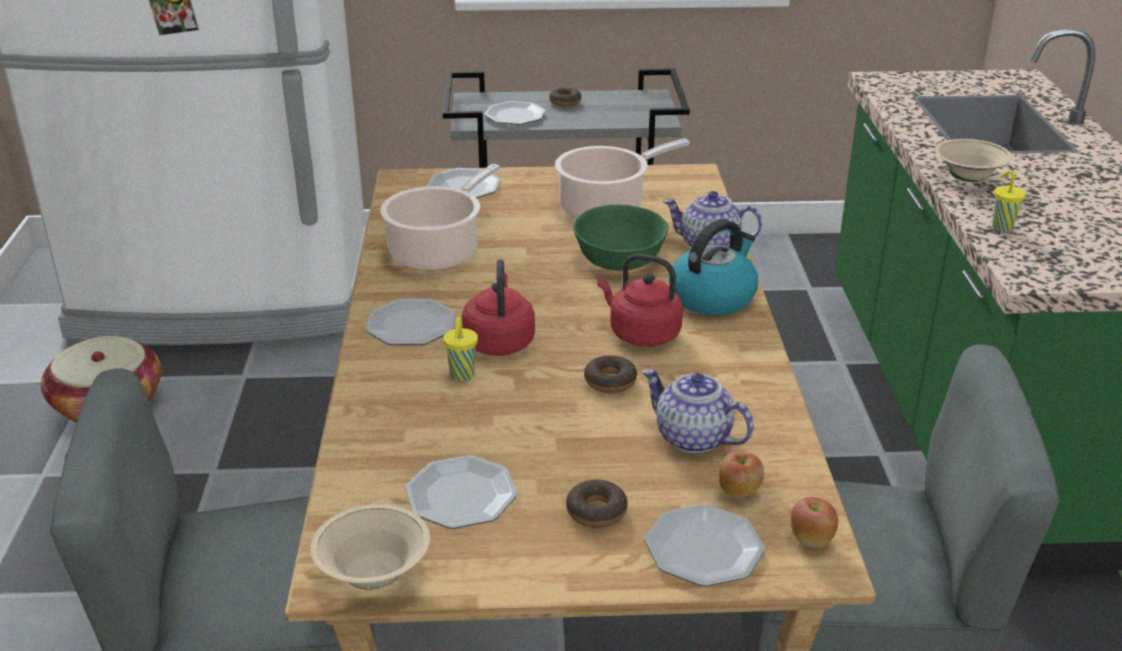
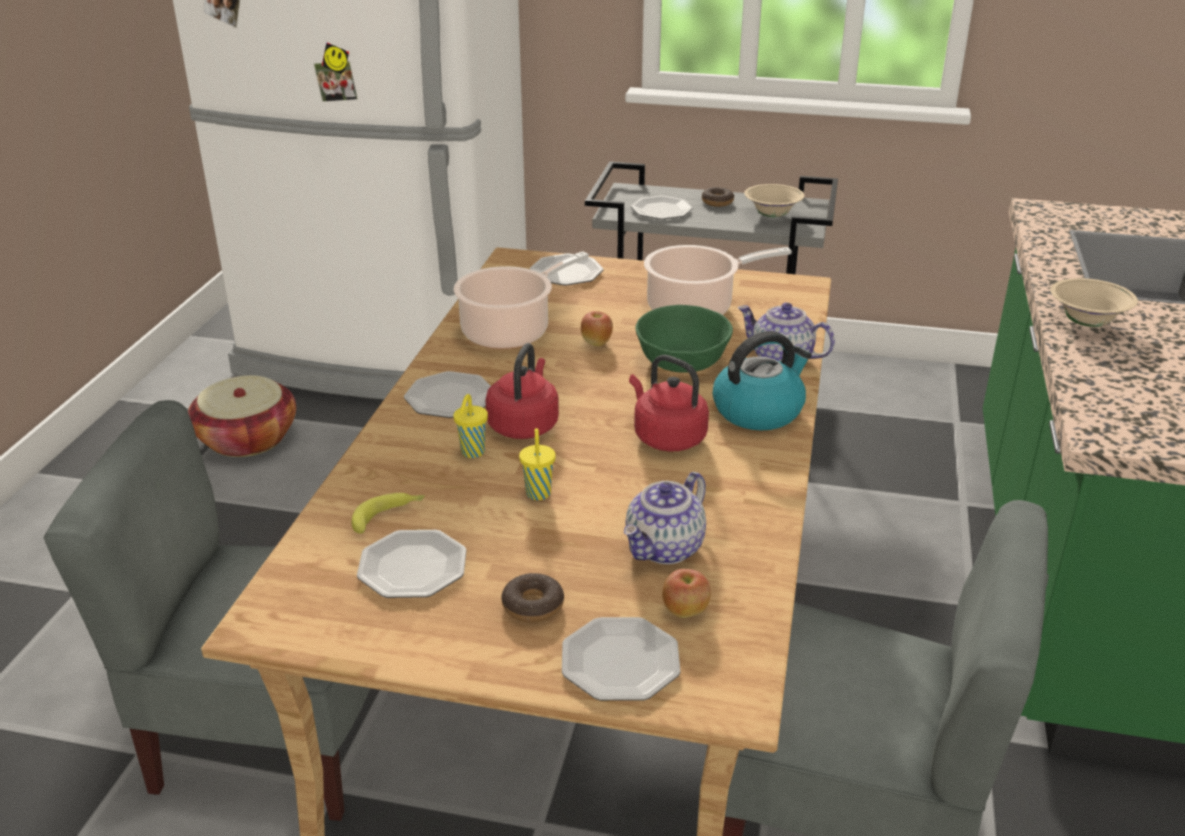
camera: 15 degrees right, 0 degrees up
beige bowl [310,504,430,590] -> beige bowl moved to [744,184,805,218]
donut [584,355,637,393] -> none
teapot [642,368,754,453] -> teapot turned 105 degrees counterclockwise [624,472,706,564]
apple [790,497,838,548] -> apple moved to [581,311,613,346]
yellow cup [992,170,1026,232] -> yellow cup moved to [519,428,556,500]
none -> banana [352,493,425,534]

